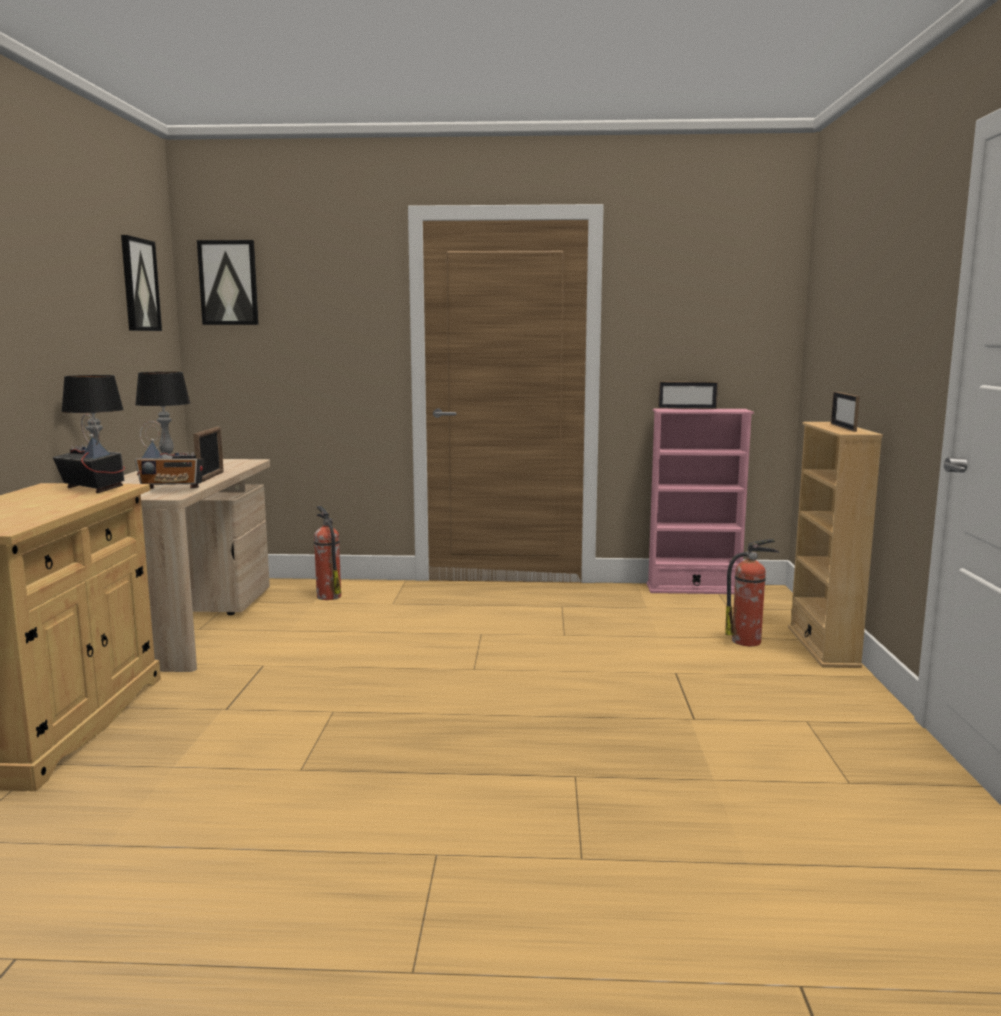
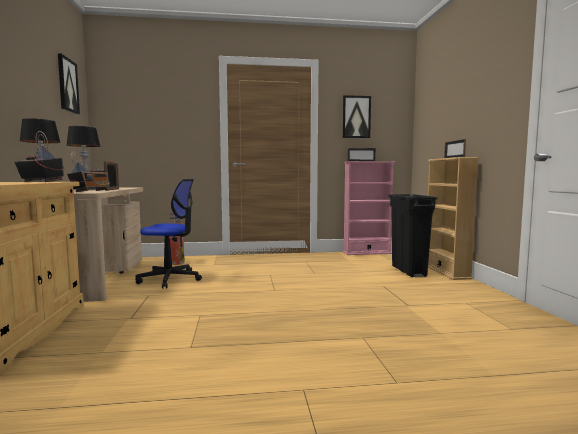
camera: 10 degrees left, 5 degrees down
radio [135,421,204,489] -> radio turned 60 degrees counterclockwise [67,150,110,192]
picture [197,240,259,325] -> picture moved to [342,95,371,138]
fire extinguisher [725,539,779,646] -> black trash can [388,194,438,277]
none -> office chair [135,179,202,289]

